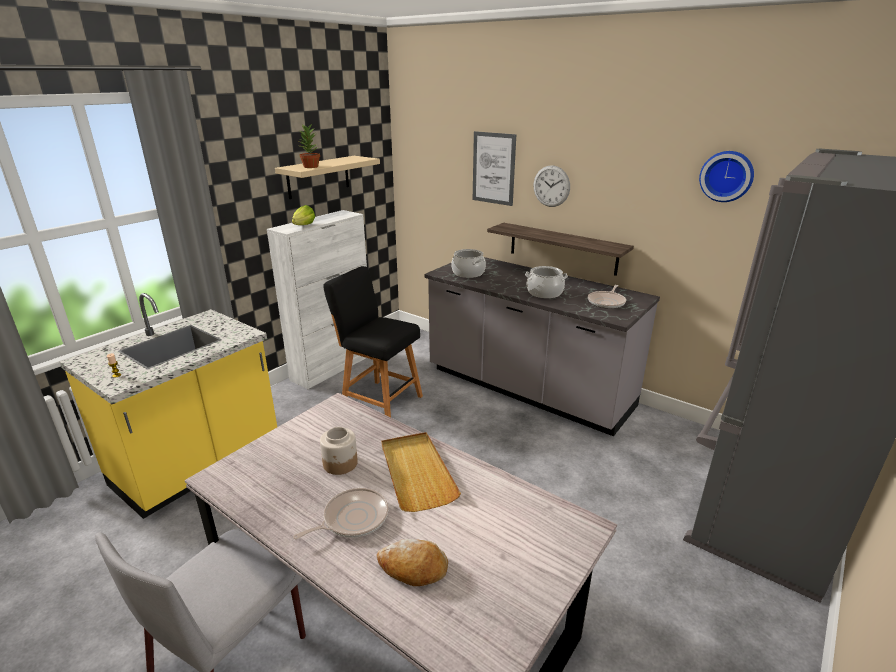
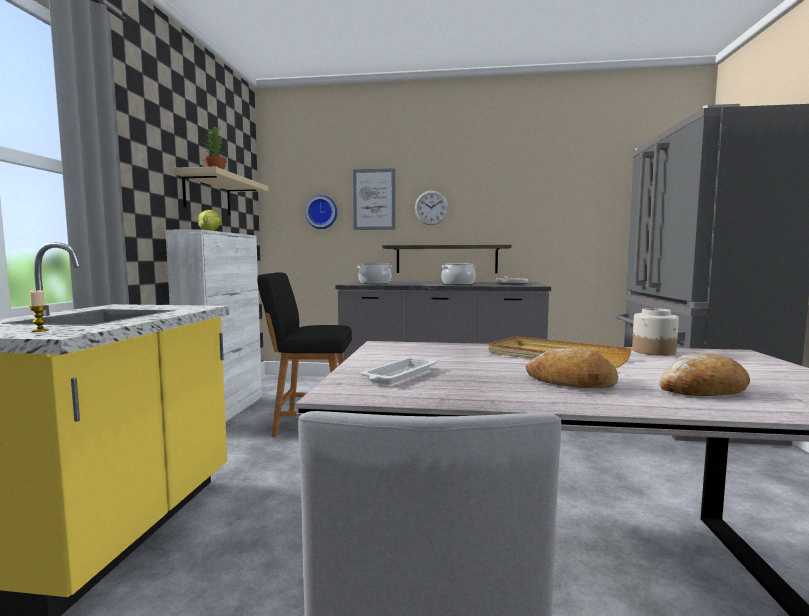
camera: 30 degrees left, 20 degrees down
frying pan [293,488,388,539] -> bread [526,348,618,388]
jar [320,427,358,475] -> jar moved to [632,308,679,356]
wall clock [699,151,754,202] -> wall clock moved to [305,195,337,229]
none -> white tray [360,356,437,385]

